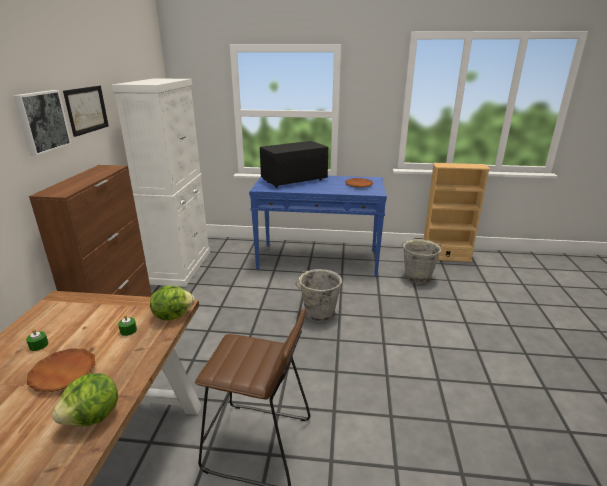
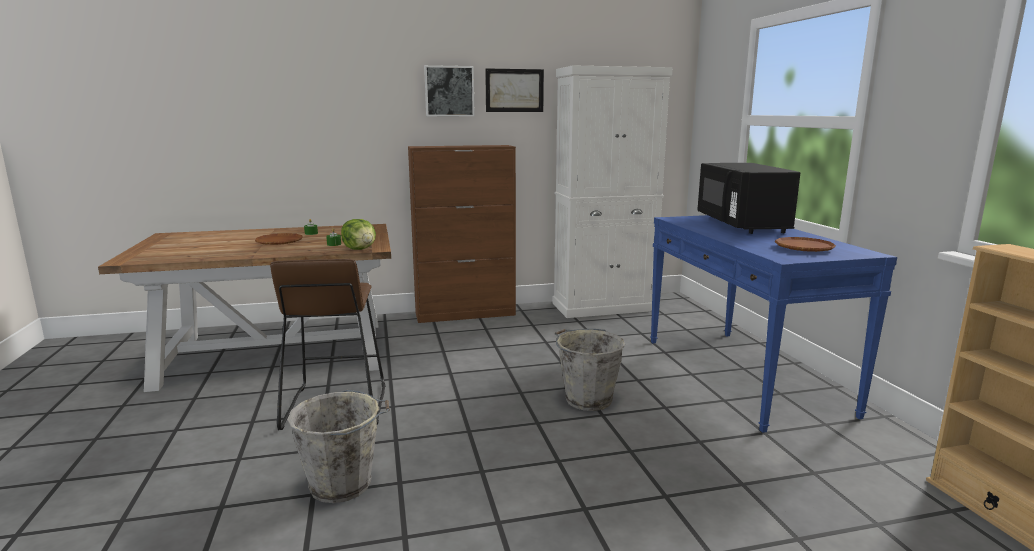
camera: 70 degrees right, 10 degrees down
lettuce [52,373,118,426] -> none
black microwave [260,141,328,188] -> black microwave turned 135 degrees counterclockwise [698,163,800,234]
grey bucket [401,238,442,284] -> grey bucket moved to [287,390,390,503]

